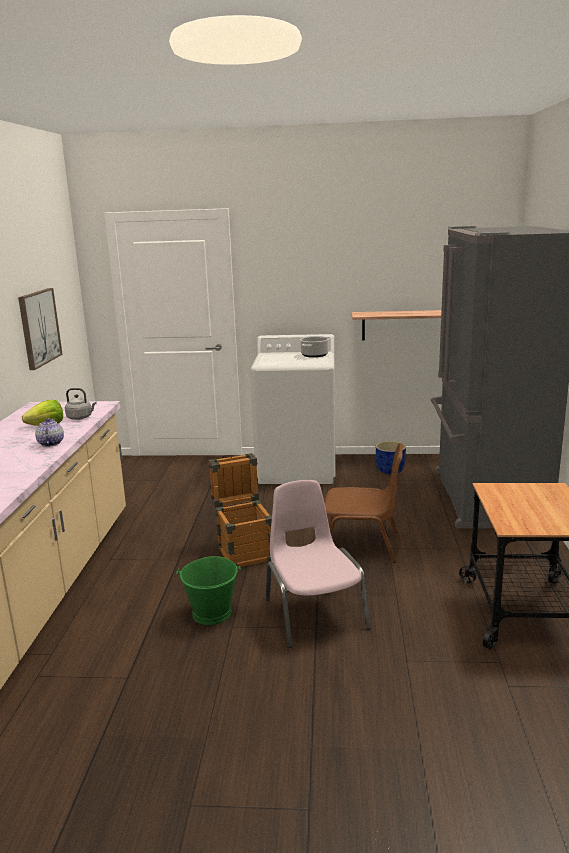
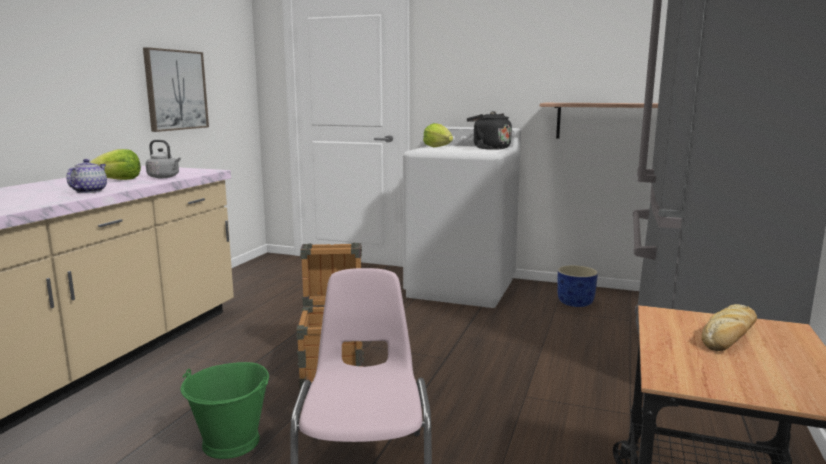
camera: 15 degrees right, 5 degrees down
cooking pot [300,336,329,358] -> black kettle [467,111,512,150]
brown chair [324,443,403,563] -> none
none -> lettuce [423,123,453,147]
none -> bread [702,304,757,351]

